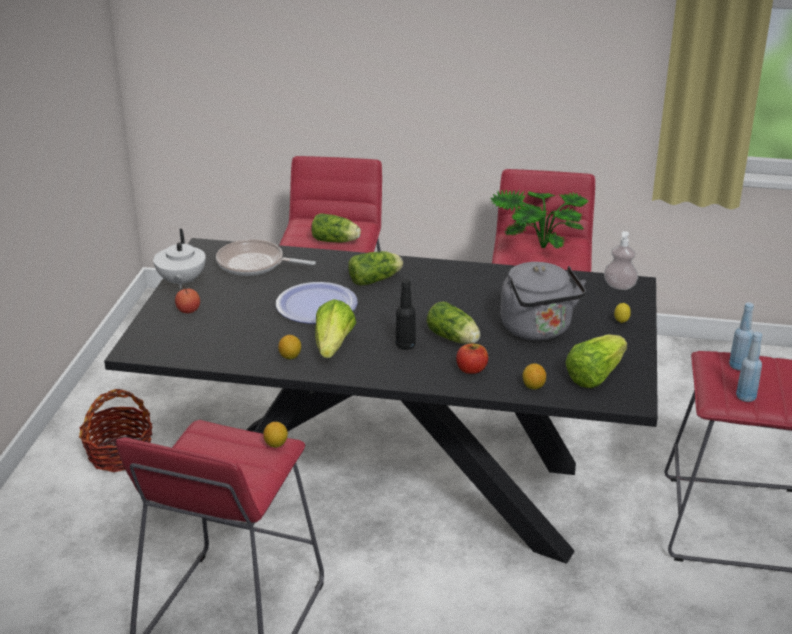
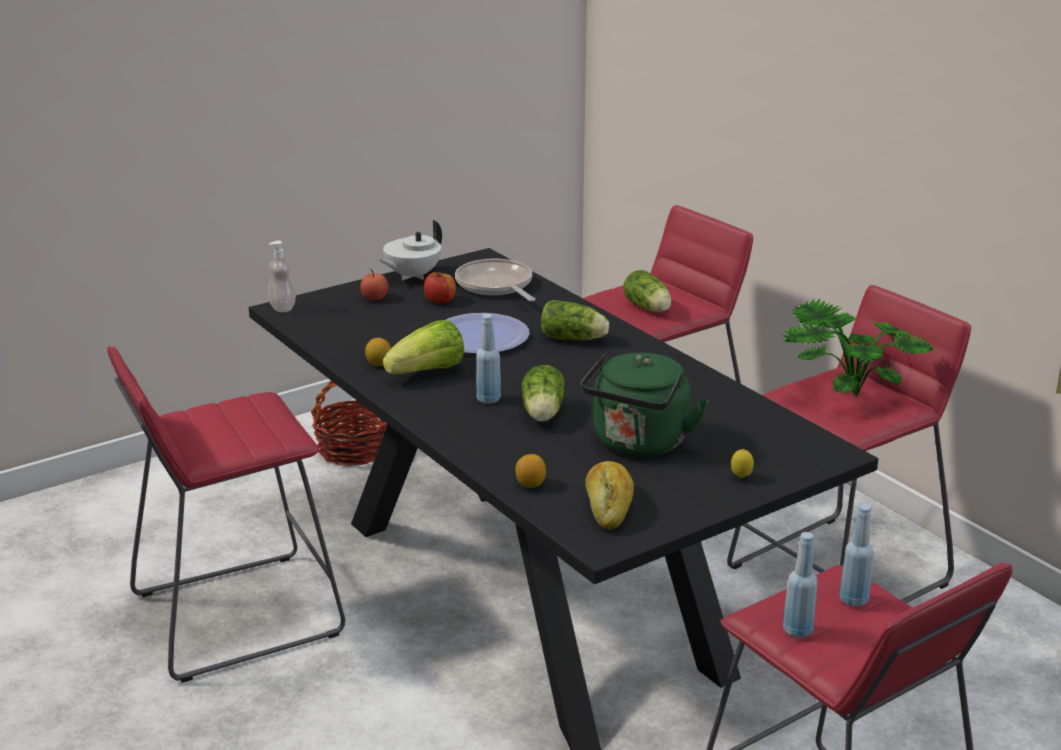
camera: 45 degrees right, 5 degrees down
lemon [263,422,288,448] -> none
black bottle [396,279,416,350] -> blue bottle [476,314,501,404]
apple [456,344,488,374] -> apple moved to [424,272,456,304]
grey kettle [500,262,586,341] -> green kettle [581,353,709,456]
lettuce [565,335,627,388] -> bread [585,461,634,530]
soap dispenser [604,231,638,290] -> soap dispenser moved to [268,241,296,312]

